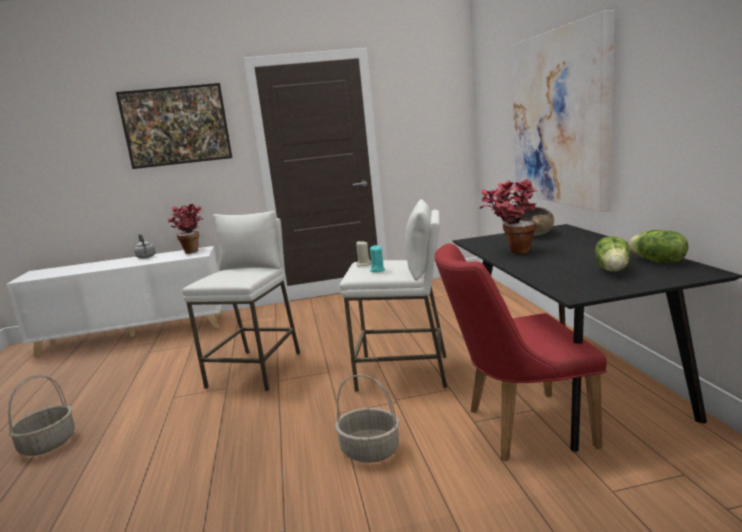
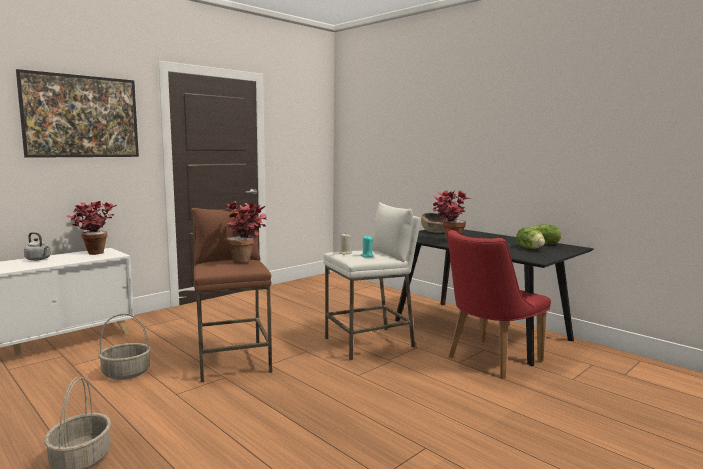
camera: 35 degrees left, 5 degrees down
white stool [183,211,300,391] -> brown stool [191,208,272,382]
basket [335,374,399,463] -> basket moved to [98,313,151,380]
picture [512,10,615,212] -> none
none -> potted plant [223,201,267,263]

